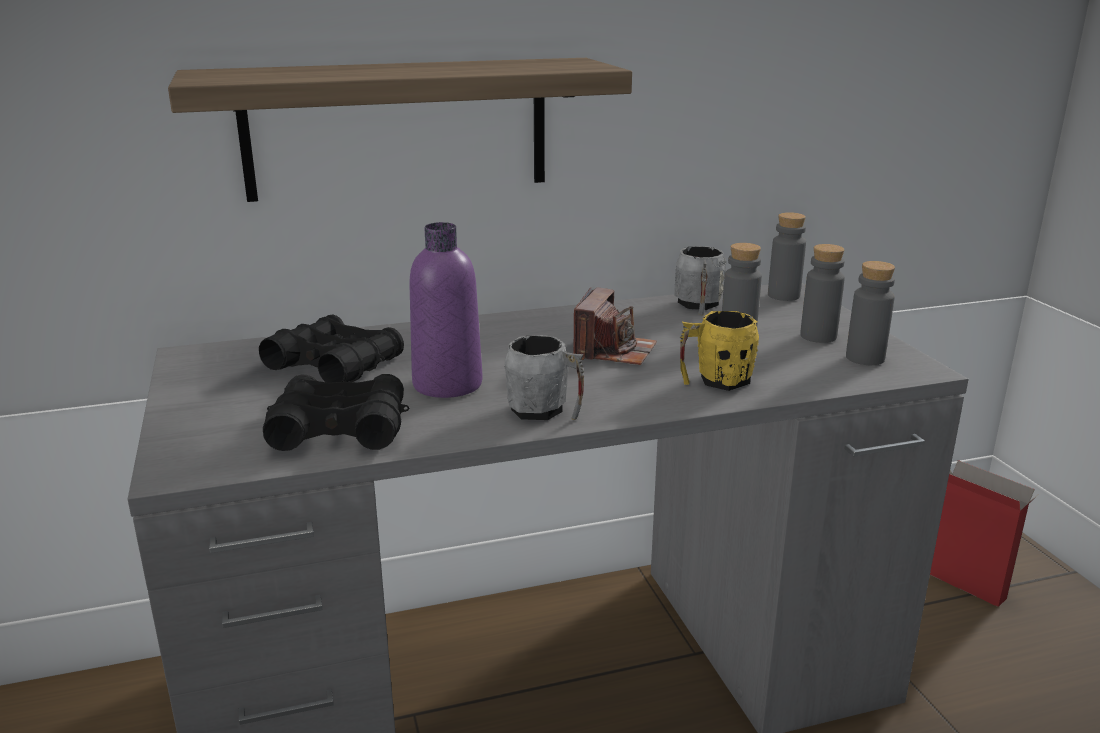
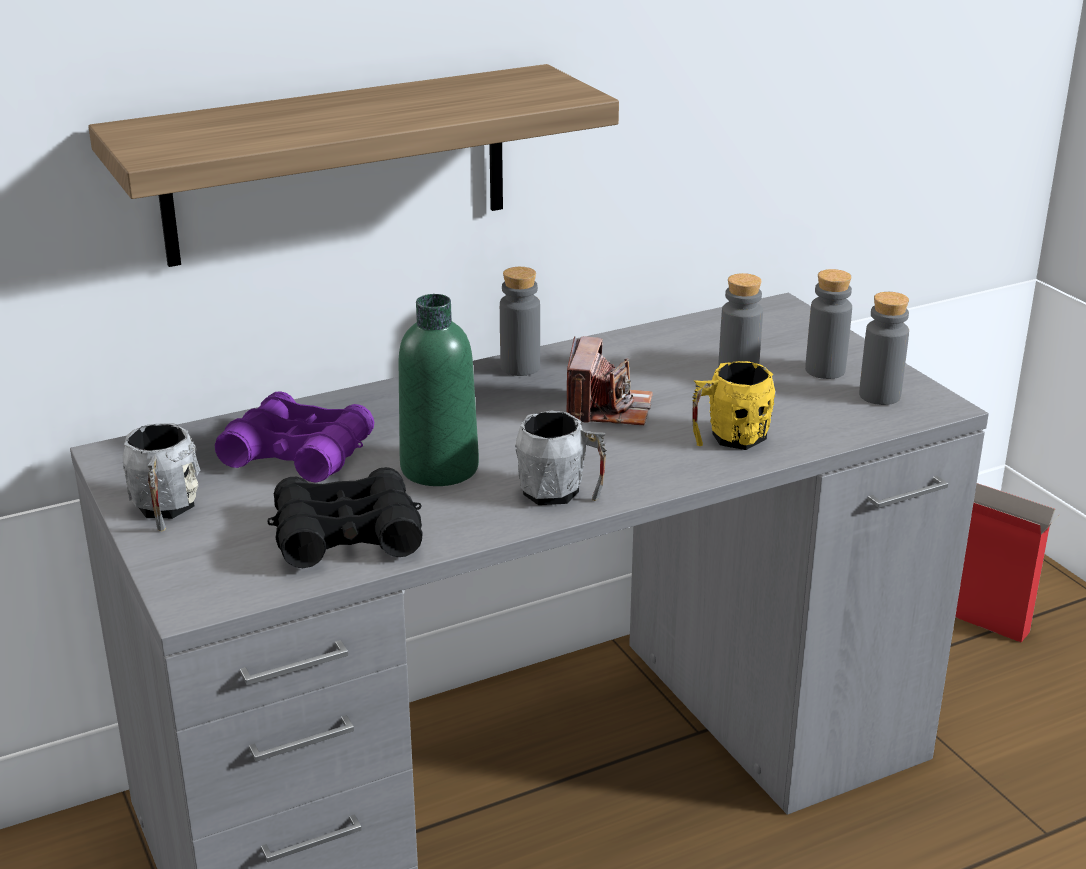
camera: 10 degrees left, 5 degrees up
black binoculars [259,315,404,383] -> purple binoculars [215,391,374,483]
purple bottle [409,222,483,398] -> green bottle [398,294,479,486]
grey mug [674,246,727,316] -> grey mug moved to [122,423,200,532]
grey bottle [768,212,806,301] -> grey bottle moved to [500,267,540,376]

